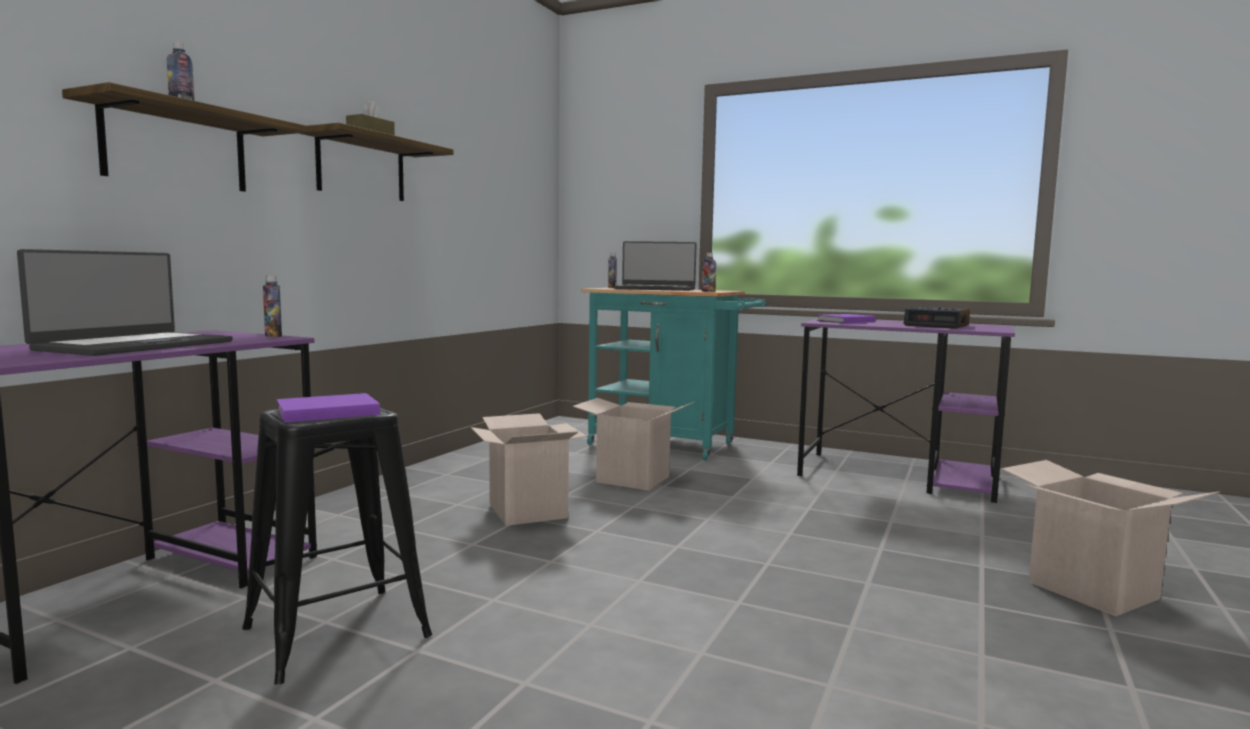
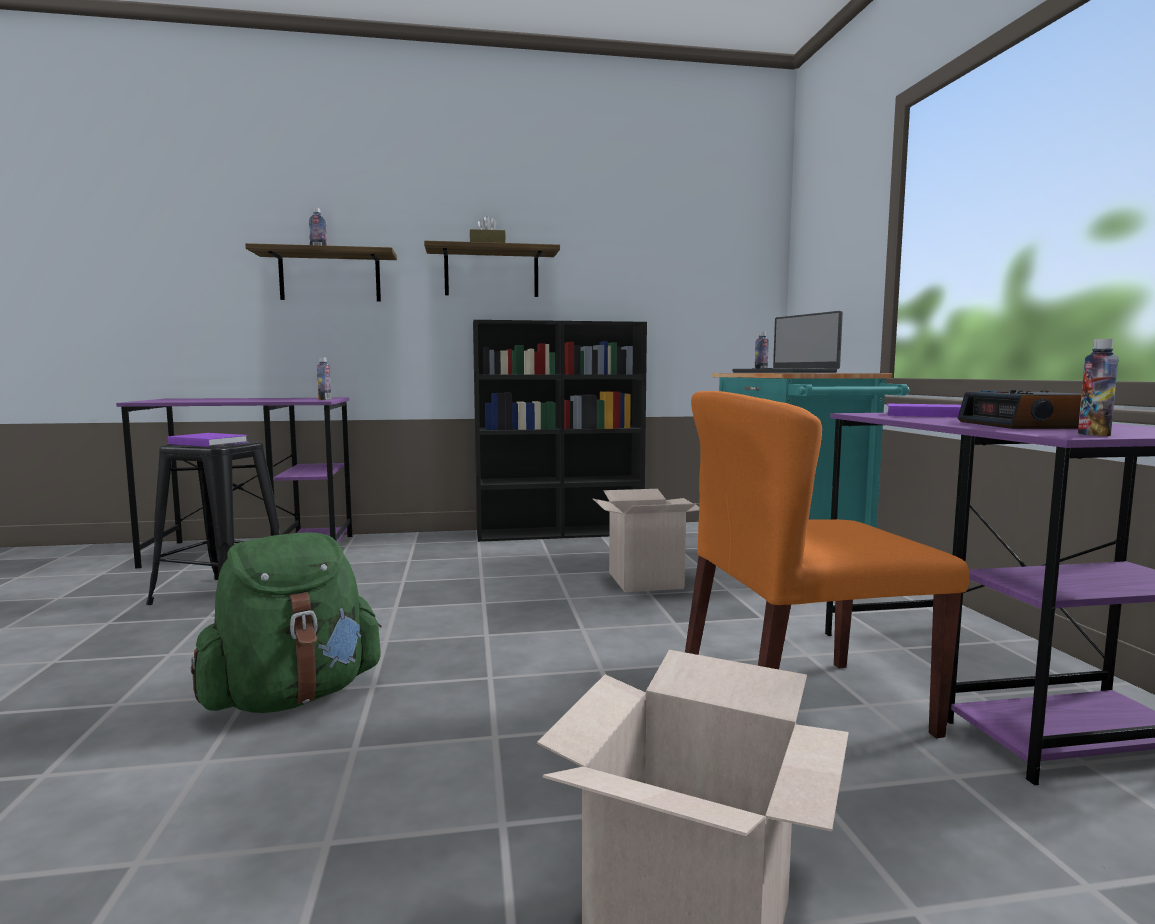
camera: 55 degrees right, 0 degrees up
laptop [17,249,232,356] -> none
cardboard box [471,413,587,526] -> none
bottle [701,253,716,292] -> bottle moved to [1078,339,1118,436]
none -> green backpack [190,532,382,713]
none -> black bookcase [473,320,647,542]
none -> orange chair [685,391,970,738]

